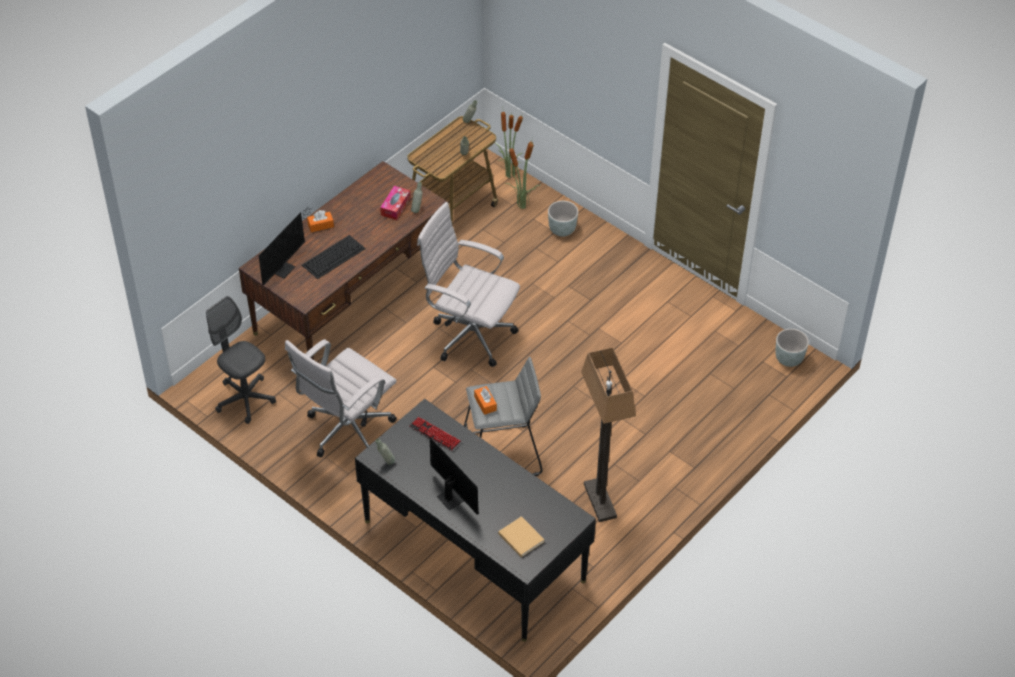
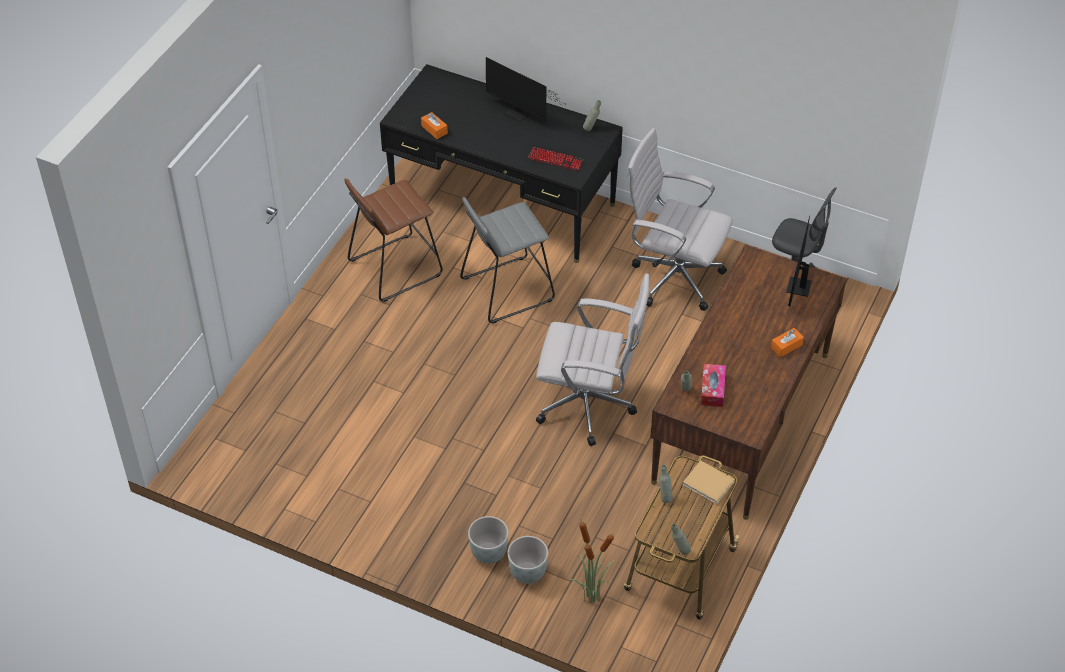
camera: 165 degrees right, 0 degrees up
white office chair [285,339,397,457] -> white office chair turned 90 degrees counterclockwise [627,128,733,311]
keyboard [302,235,366,279] -> none
orange tissue box [474,386,497,415] -> orange tissue box moved to [421,112,448,139]
potted plant [496,112,523,178] -> none
beige book [498,516,545,557] -> beige book moved to [683,460,735,504]
floor lamp [581,347,636,522] -> brown stool [344,178,443,302]
grey planter [775,329,809,367] -> grey planter moved to [468,516,509,564]

